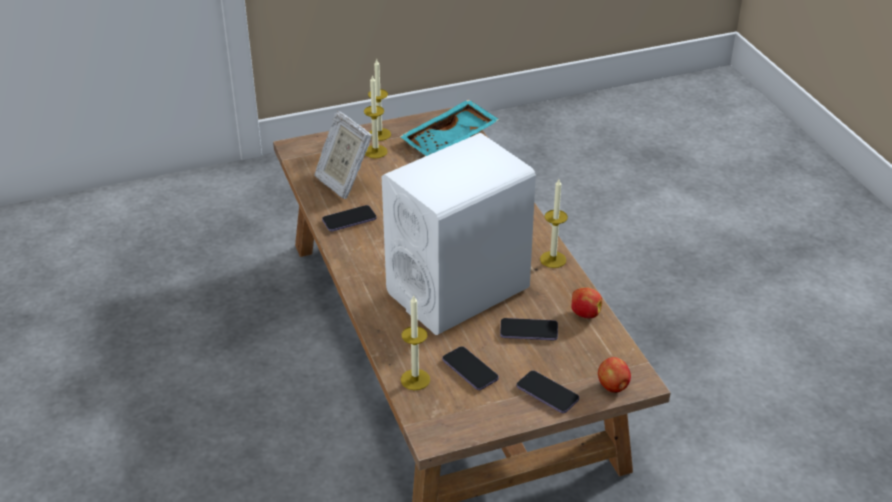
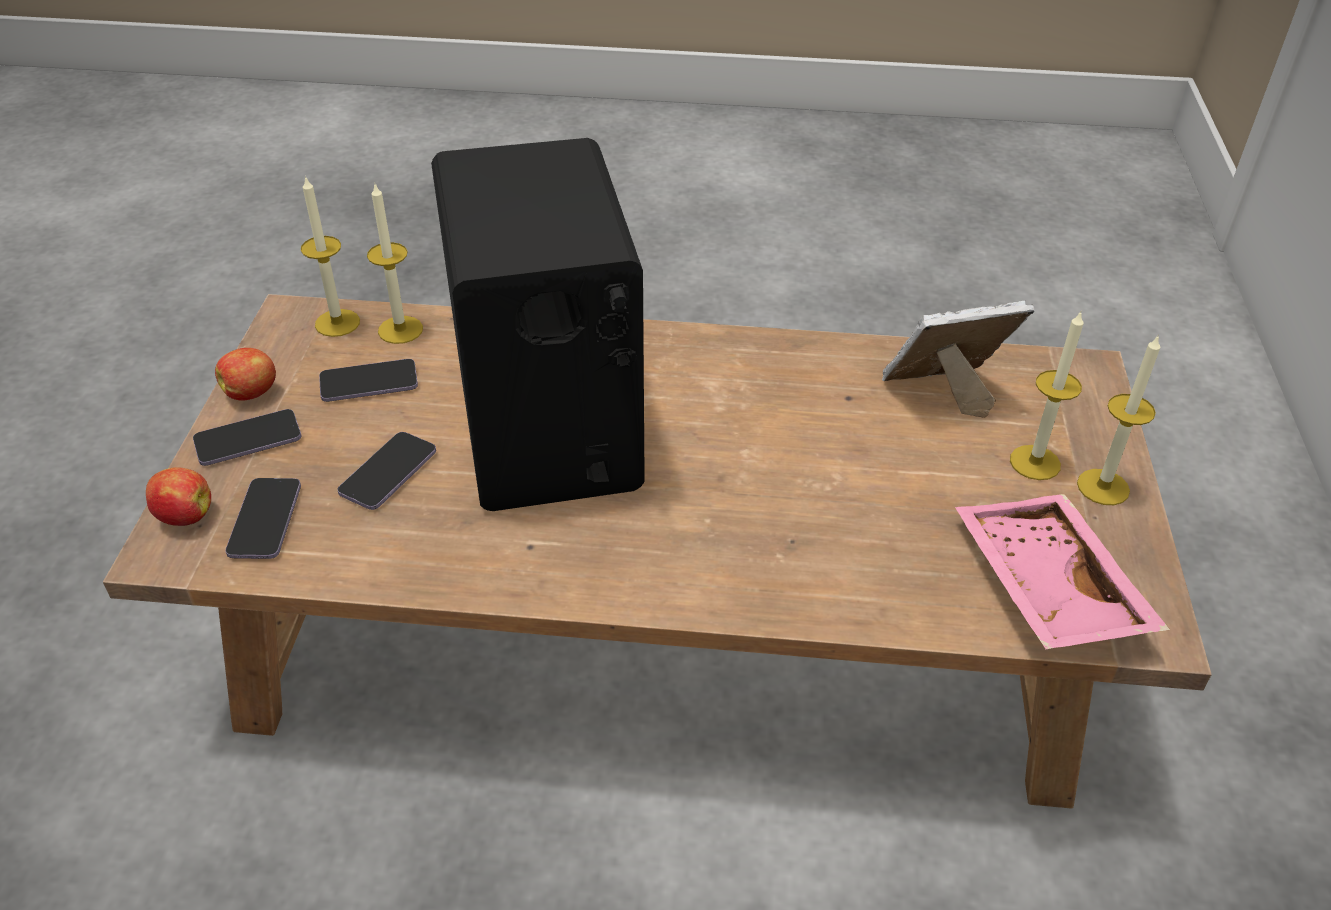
camera: 115 degrees right, 5 degrees up
phone [322,205,376,232] -> phone moved to [225,478,301,559]
white speaker [382,133,536,335] -> black speaker [431,138,645,511]
turquoise tray [399,99,499,156] -> pink tray [955,494,1170,649]
candle [540,179,568,268] -> candle moved to [301,176,360,337]
apple [571,287,602,318] -> apple moved to [215,348,276,401]

